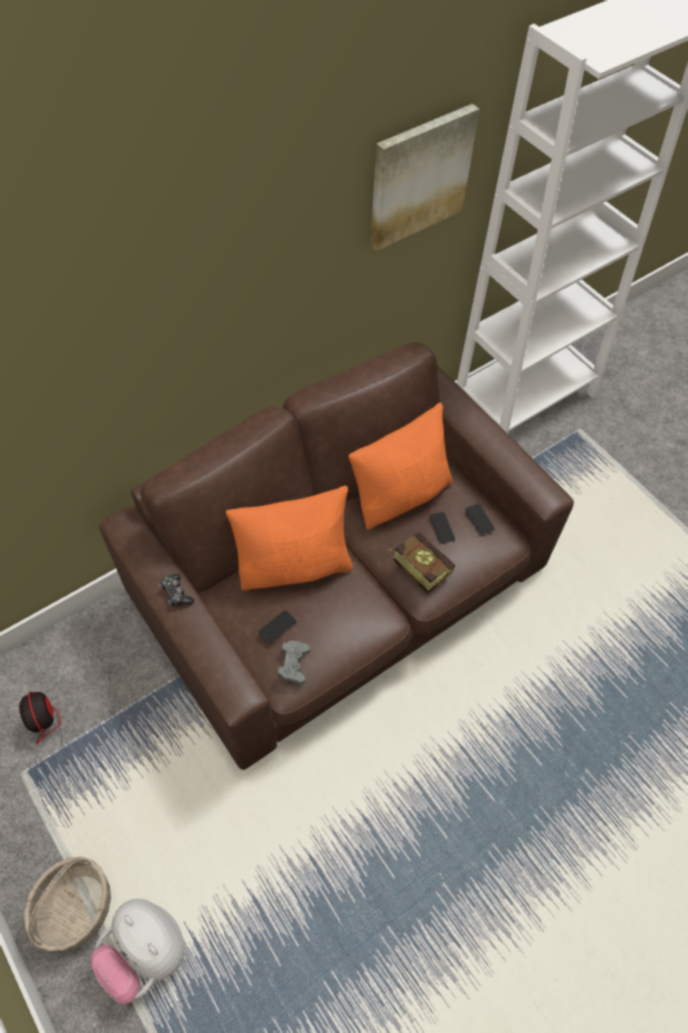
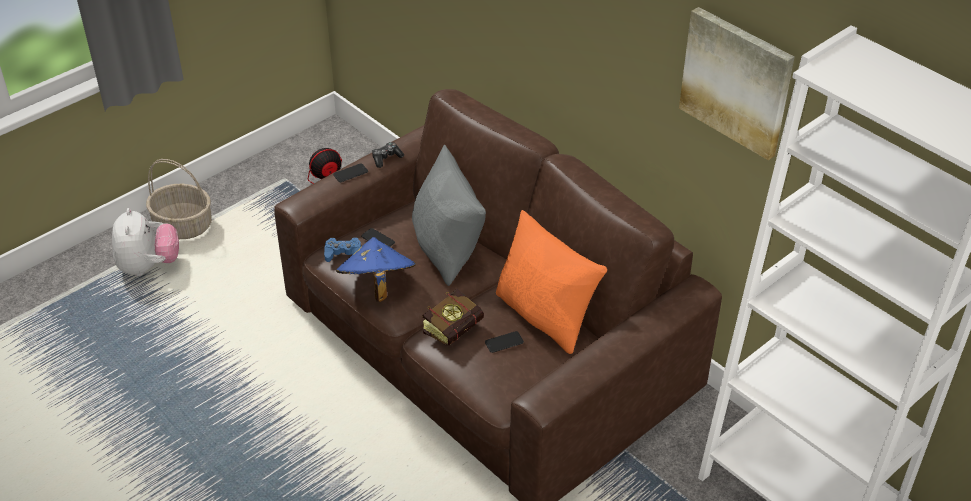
camera: 85 degrees right, 15 degrees down
plush toy [90,899,185,1005] -> plush toy turned 135 degrees clockwise [112,208,179,276]
orange pillow [226,486,353,591] -> grey pillow [412,145,486,286]
grey game controller [278,641,310,684] -> blue game controller [324,238,361,262]
phone [465,504,495,535] -> phone moved to [333,163,368,182]
none -> blue hat [336,237,416,302]

